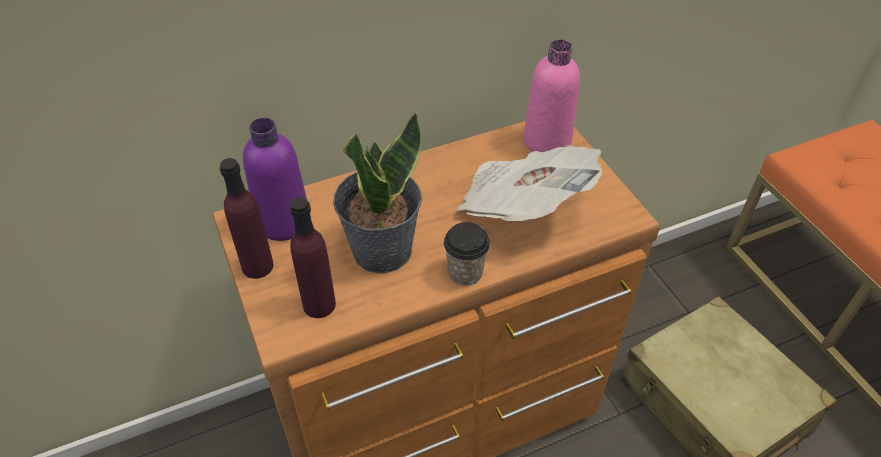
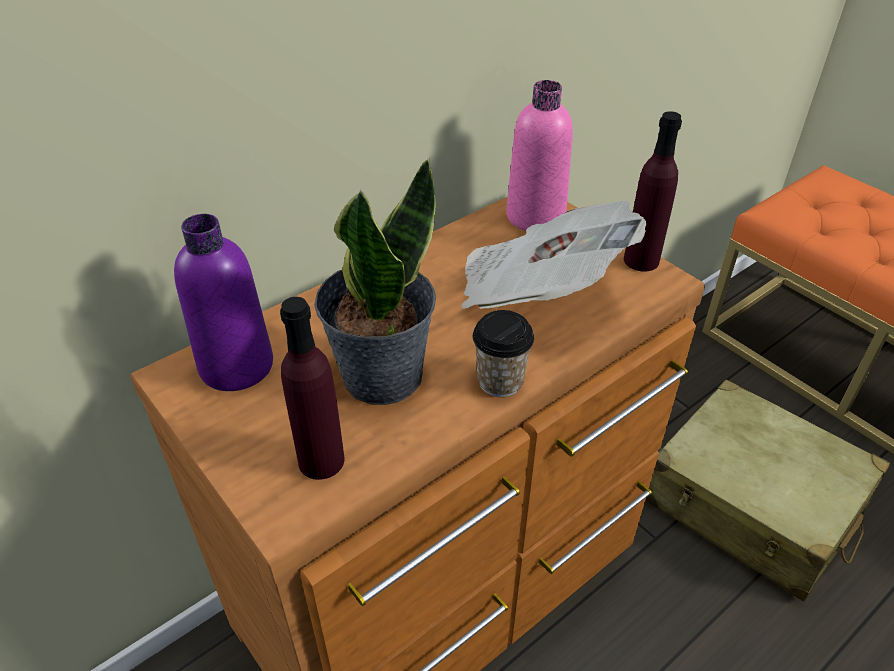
camera: 15 degrees left, 5 degrees down
purple bottle [220,158,274,279] -> purple bottle moved to [624,111,682,272]

